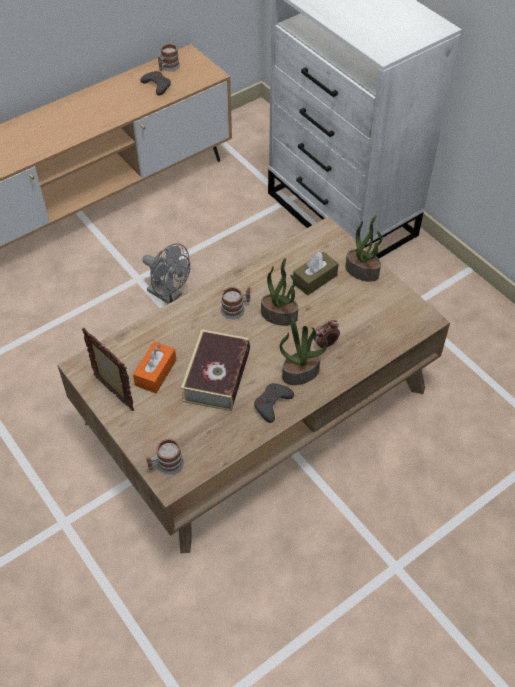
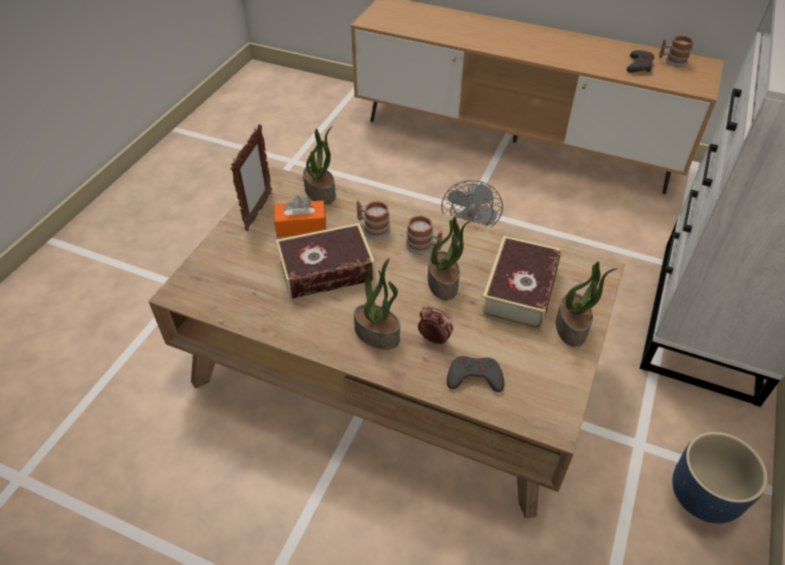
camera: 60 degrees right, 5 degrees down
mug [146,438,184,475] -> mug moved to [356,200,391,240]
grey game controller [254,383,294,423] -> grey game controller moved to [447,356,504,392]
brown tissue box [293,252,339,296] -> book [480,236,561,331]
none -> potted plant [303,126,336,205]
none -> blue planter [672,432,768,524]

